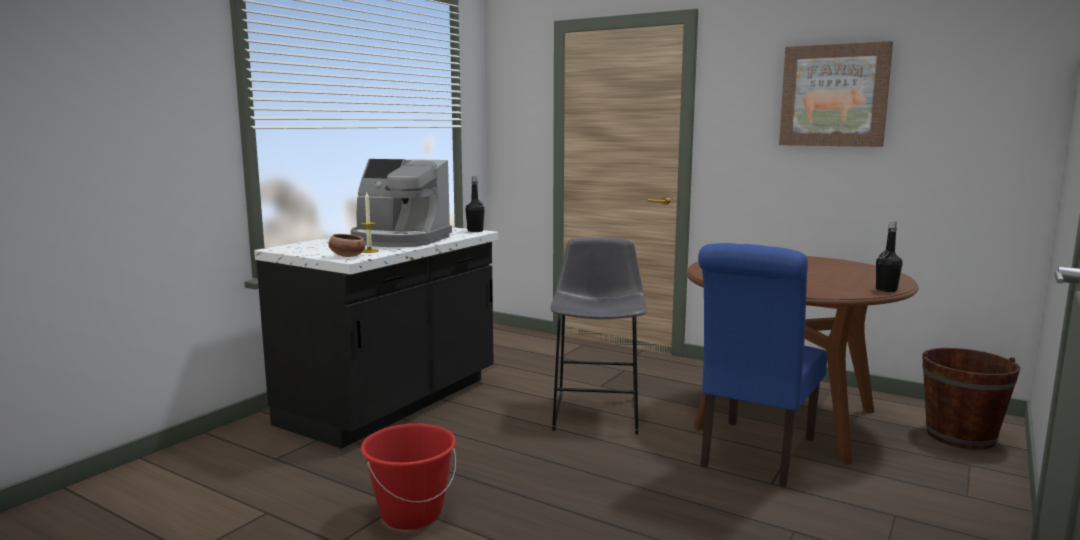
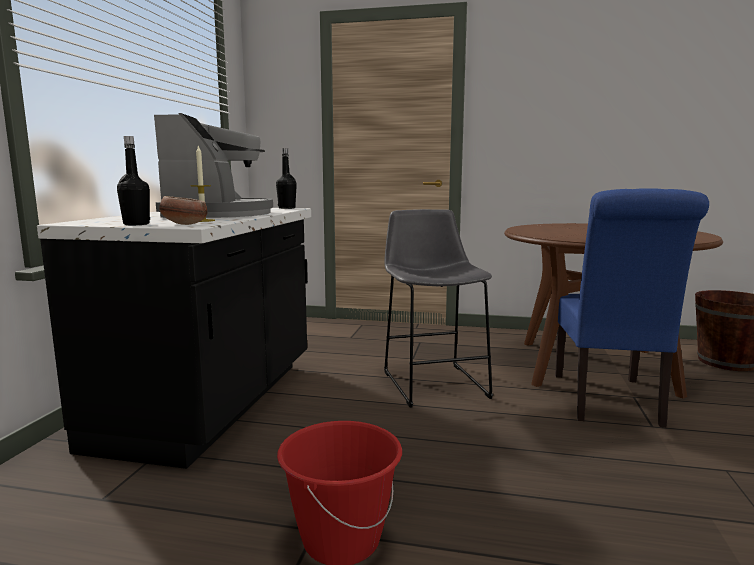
camera: 20 degrees left, 0 degrees up
coffee machine [351,159,452,247] -> coffee machine turned 90 degrees counterclockwise [154,113,273,218]
picture [779,41,893,147] -> none
black bottle [876,221,902,292] -> black bottle moved to [117,136,150,225]

